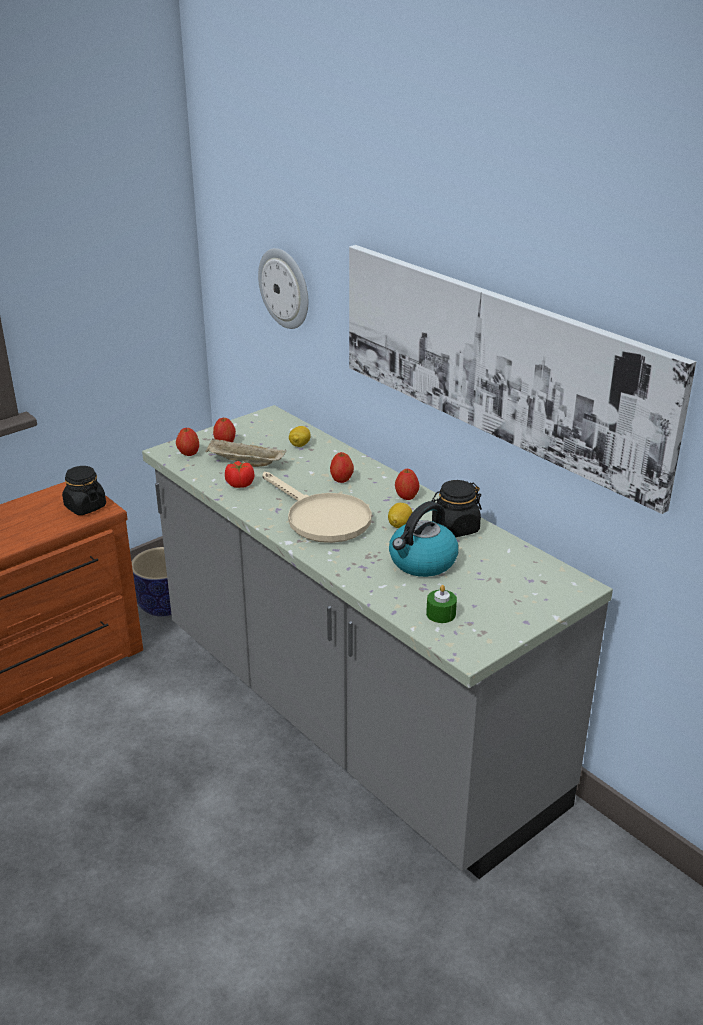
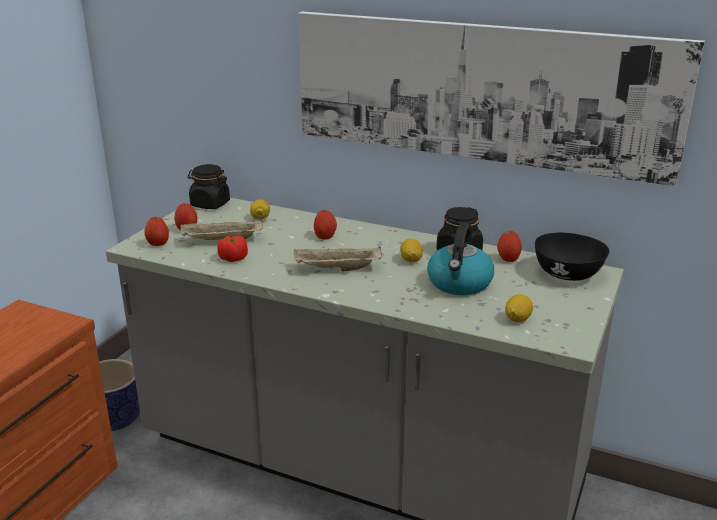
camera: 25 degrees left, 5 degrees down
black jar [62,466,106,515] -> black jar moved to [187,164,230,209]
wall clock [258,248,308,329] -> none
beige frying pan [263,472,372,543] -> beige tray [294,246,382,271]
apple [395,469,419,500] -> apple moved to [497,231,522,262]
green candle [426,585,457,623] -> lemon [505,294,533,322]
none -> black bowl [535,233,609,281]

